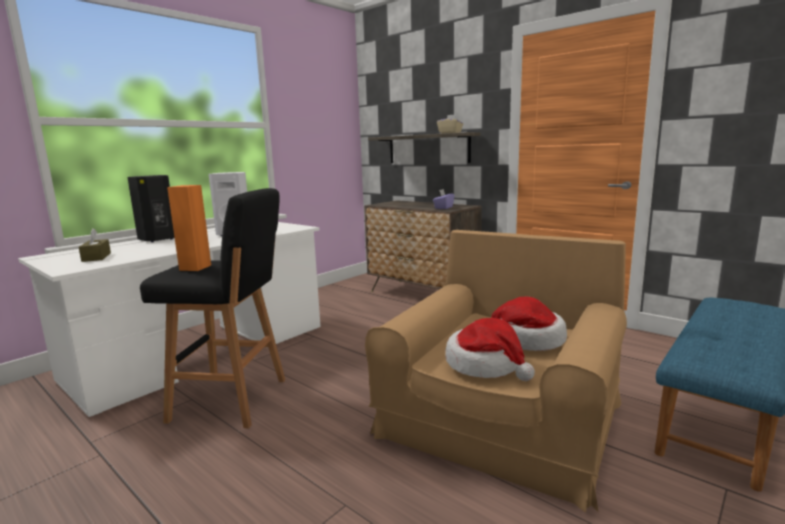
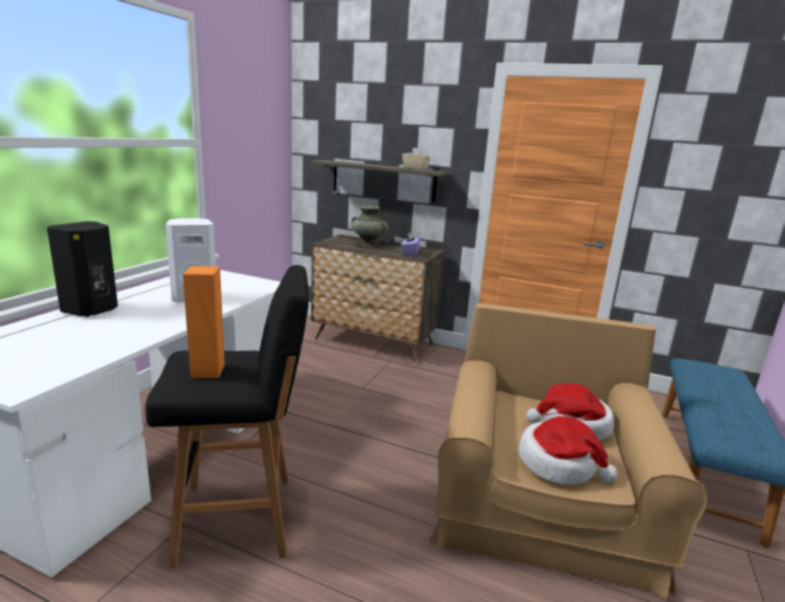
camera: 20 degrees left, 5 degrees up
brown tissue box [79,228,111,262] -> none
none -> turquoise vase [351,205,389,247]

